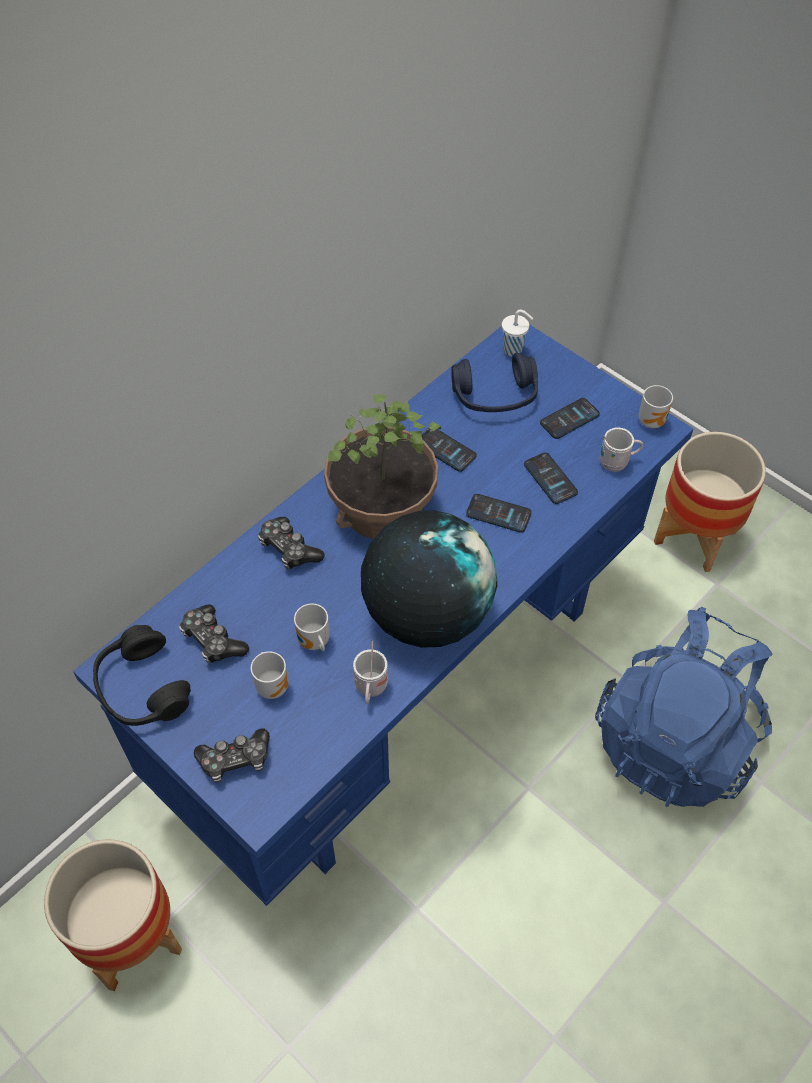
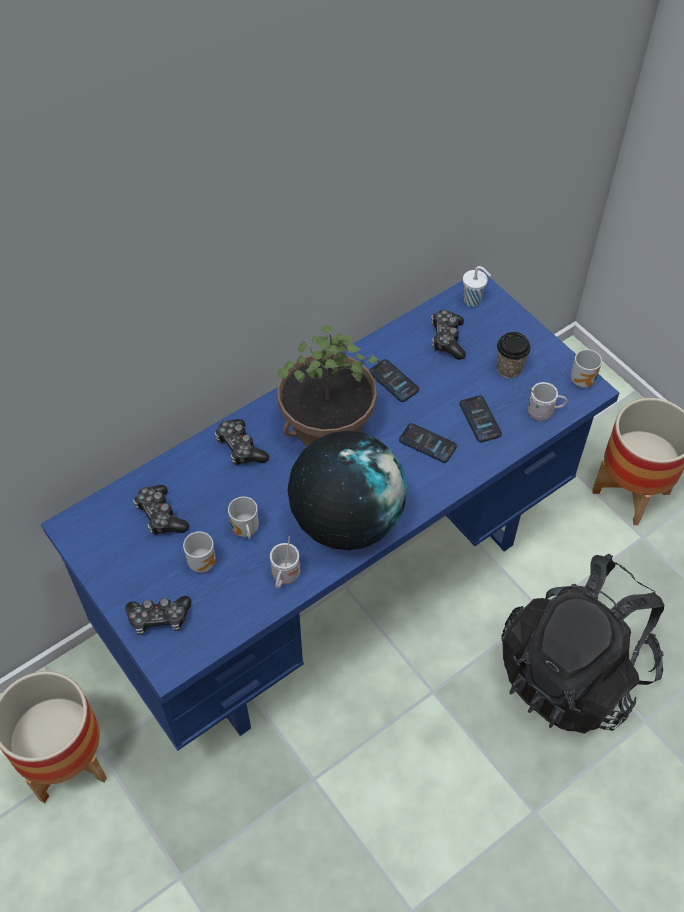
camera: 10 degrees right, 0 degrees up
black headphones [93,625,191,726] -> none
blue headphones [451,353,538,412] -> game controller [431,310,466,360]
phone [540,398,600,439] -> cup [497,332,531,379]
blue backpack [595,607,773,807] -> black backpack [501,554,665,734]

